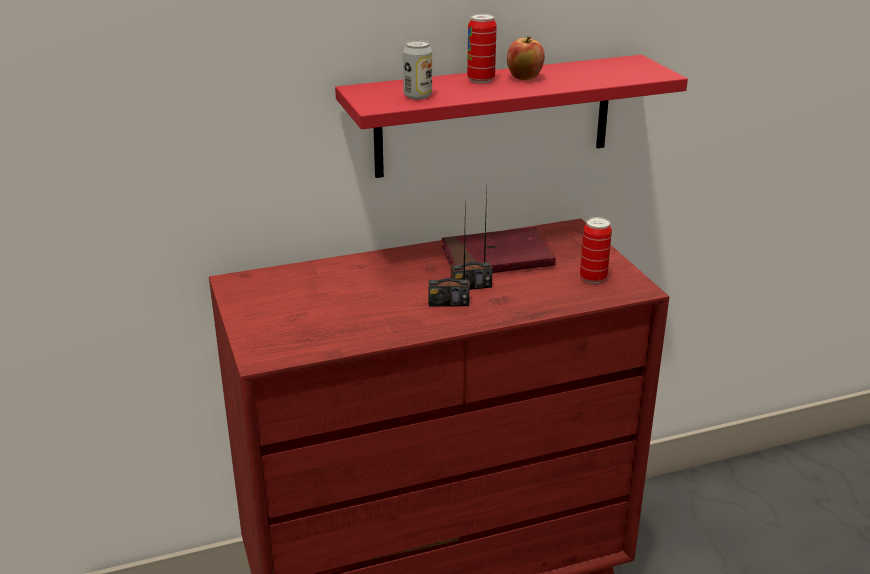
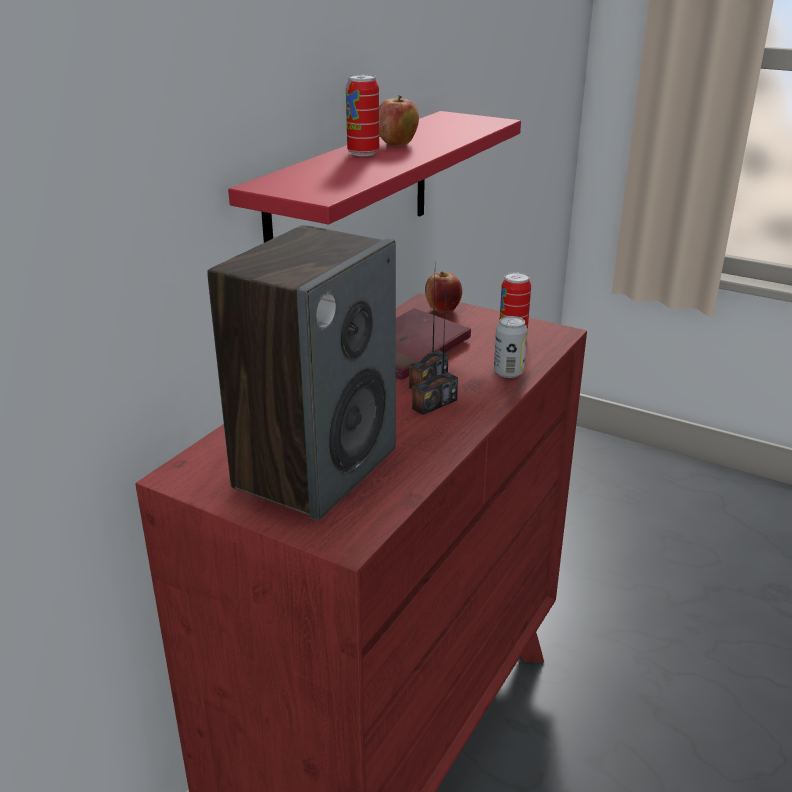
camera: 40 degrees left, 0 degrees up
can [403,40,432,99] -> can moved to [494,316,528,378]
none -> speaker [207,225,396,521]
none -> apple [425,271,462,313]

